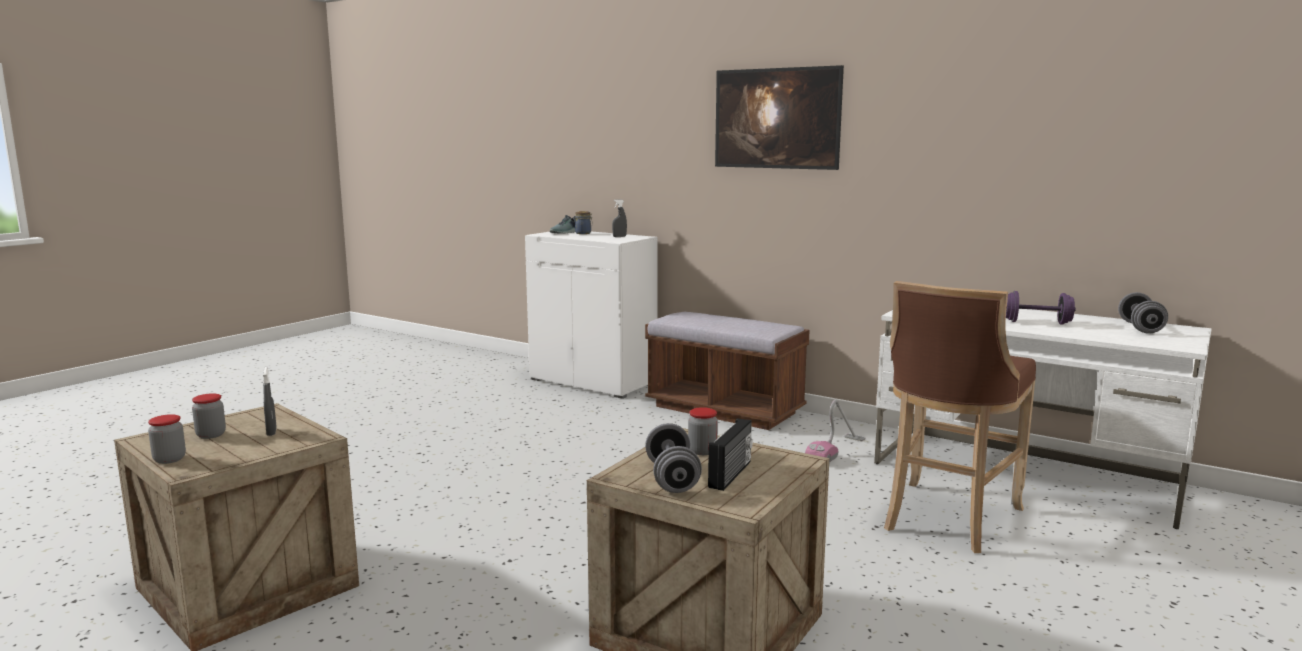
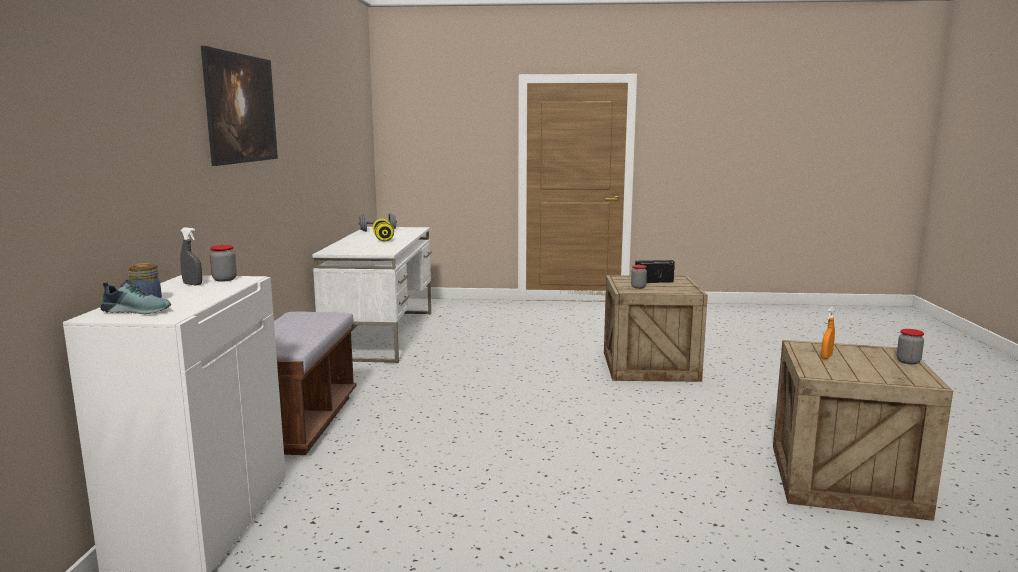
camera: 120 degrees left, 0 degrees up
jar [192,393,226,439] -> jar moved to [210,245,237,282]
grey spray bottle [263,367,277,436] -> orange spray bottle [821,307,835,359]
grey dumbbell [645,423,702,493] -> none
vacuum cleaner [805,400,865,463] -> none
brown stool [884,281,1036,553] -> none
purple dumbbell [1006,291,1076,324] -> yellow dumbbell [372,219,394,241]

